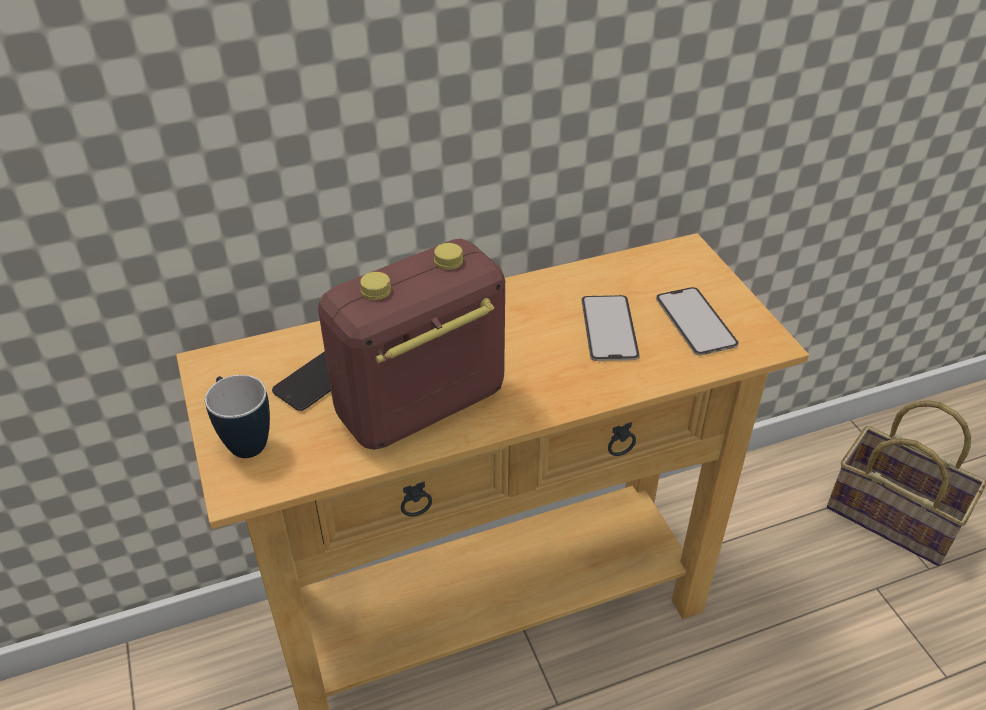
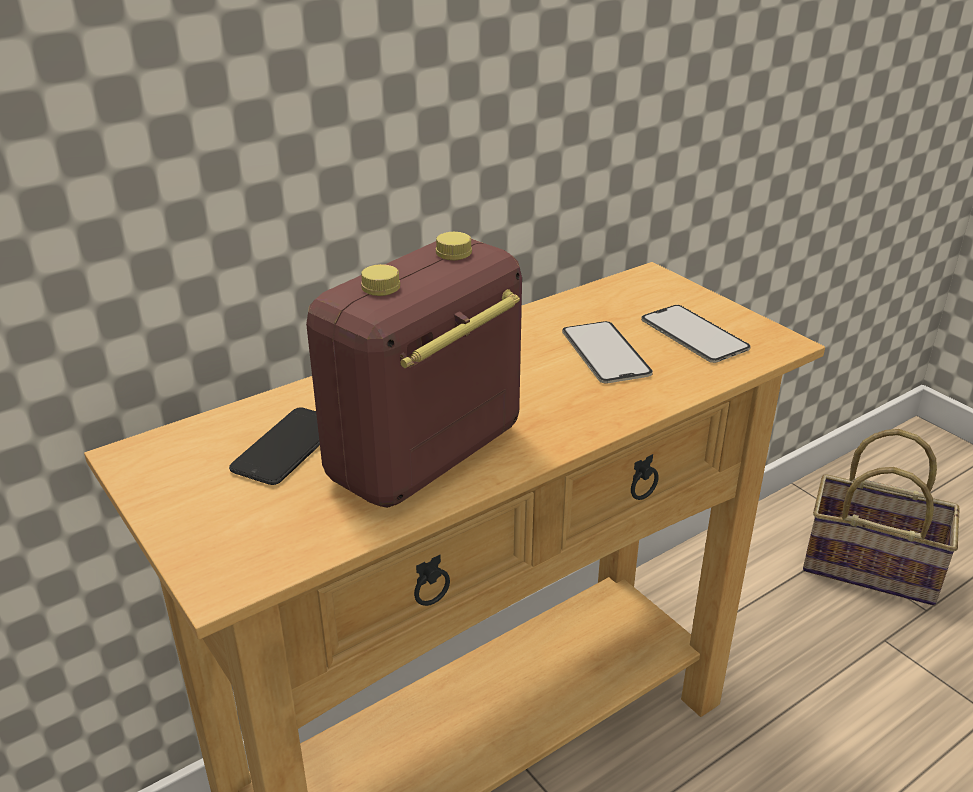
camera: 15 degrees left, 10 degrees down
mug [205,375,270,458] -> none

